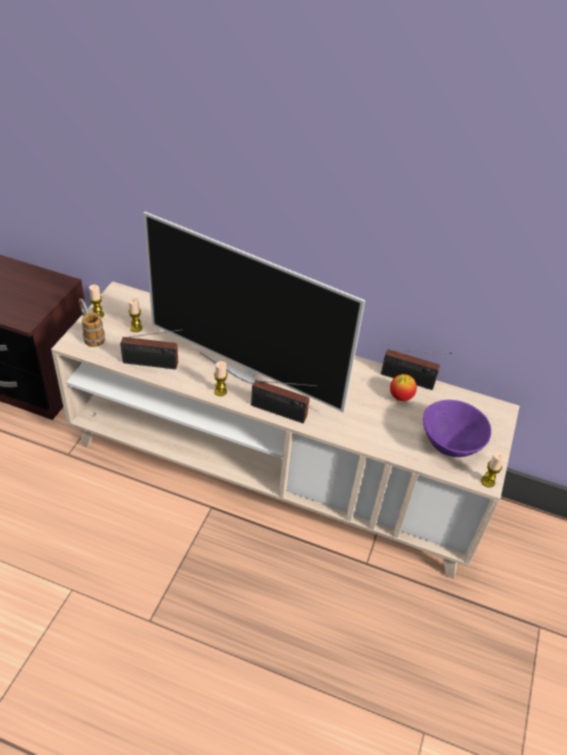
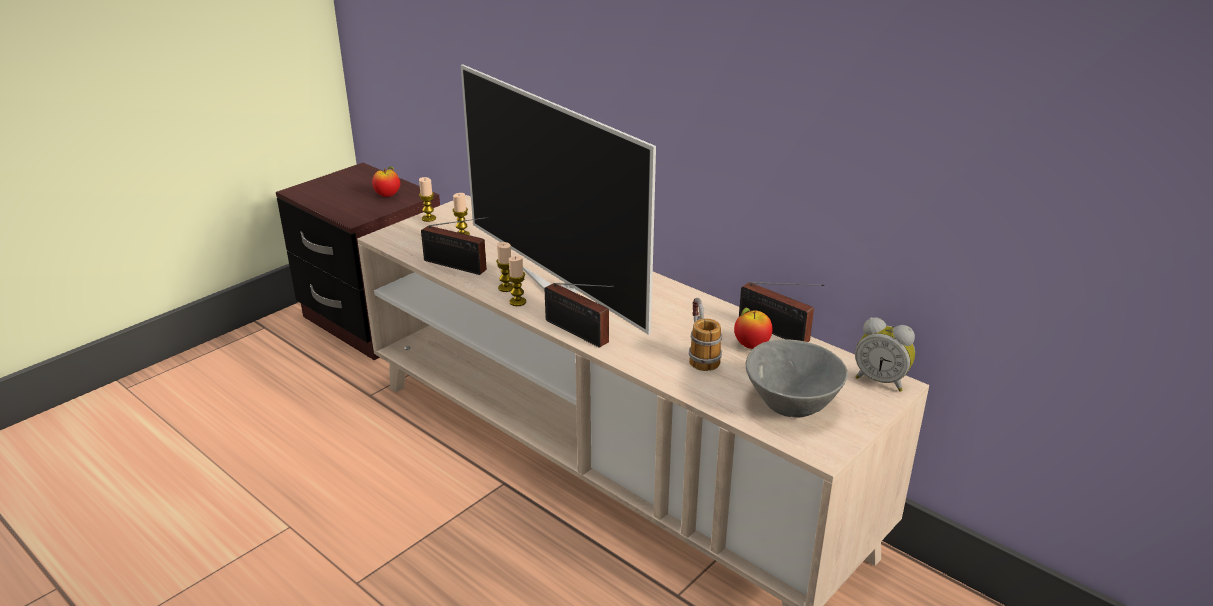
camera: 25 degrees right, 15 degrees down
mug [78,298,105,347] -> mug moved to [689,298,722,371]
purple bowl [423,400,491,457] -> grey bowl [745,339,848,418]
candle [481,452,505,488] -> candle moved to [496,242,514,292]
none -> apple [372,166,400,197]
none -> alarm clock [855,317,915,392]

